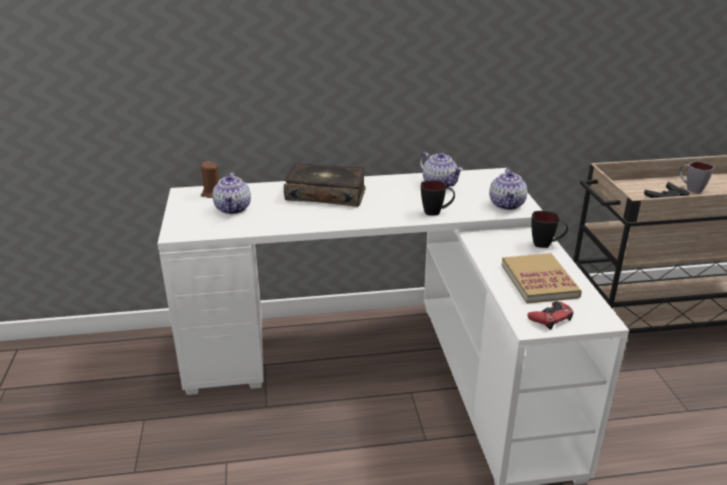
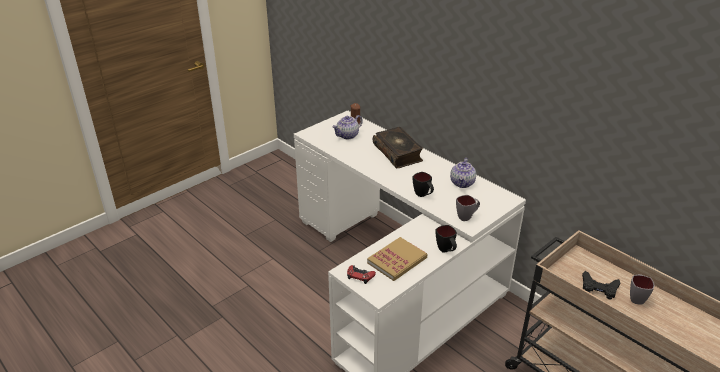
camera: 55 degrees right, 5 degrees up
teapot [489,168,527,210] -> grey mug [456,195,480,221]

